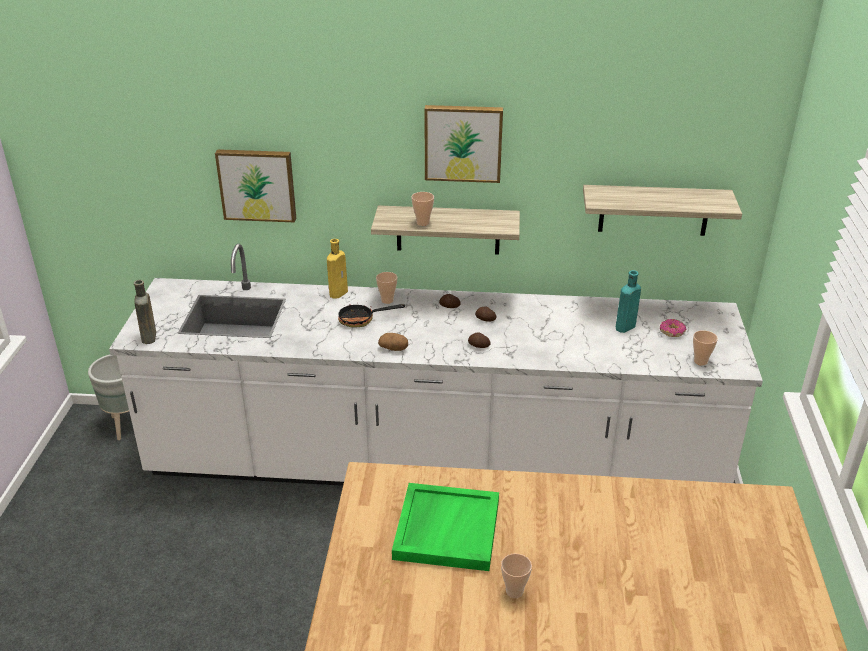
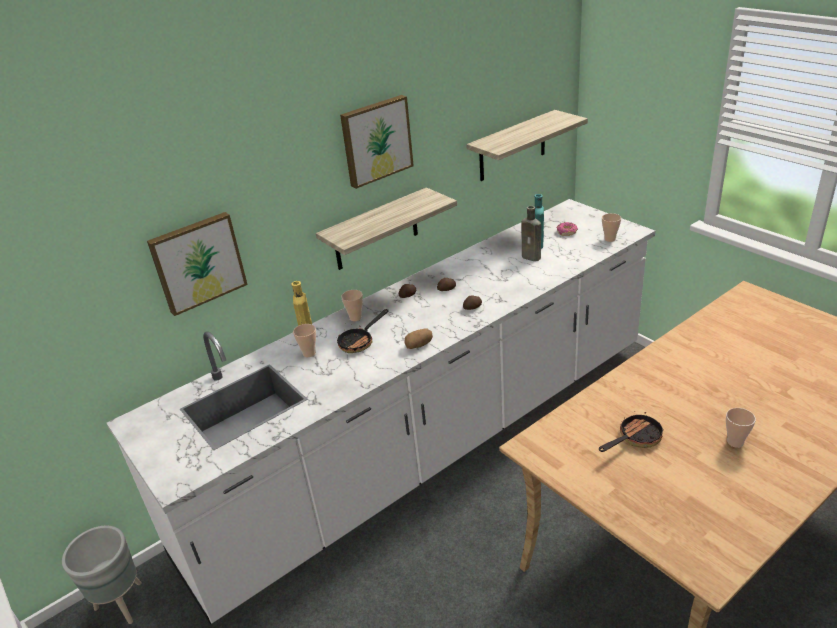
camera: 40 degrees left, 0 degrees up
brown bottle [134,280,156,344] -> brown bottle moved to [521,206,541,261]
green tray [392,483,499,571] -> frying pan [599,408,663,452]
cup [411,192,434,226] -> cup moved to [293,324,316,357]

